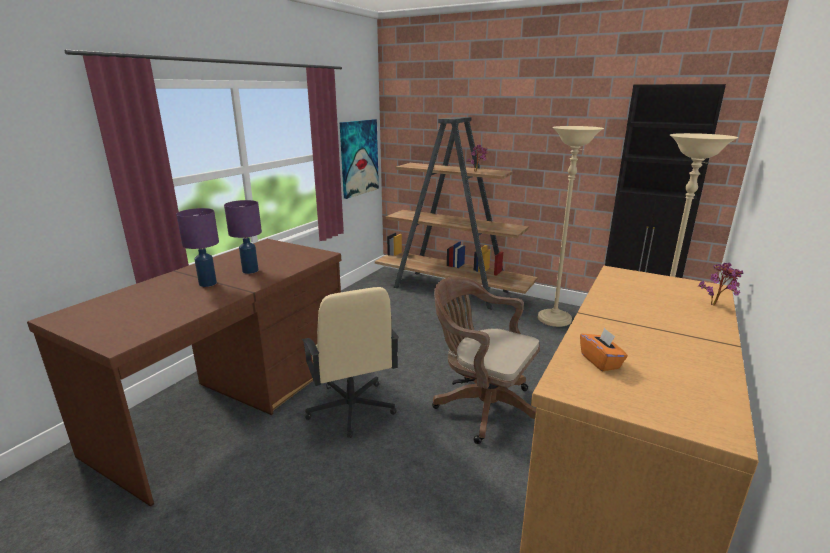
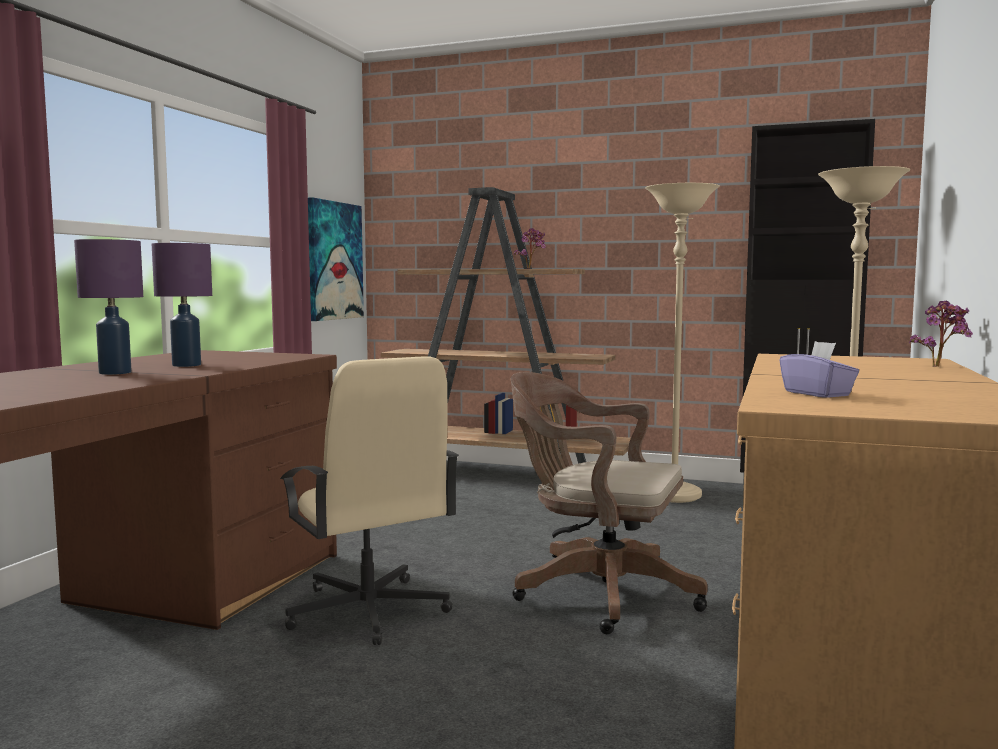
camera: 10 degrees left, 15 degrees down
orange tissue box [580,328,628,371] -> purple tissue box [779,341,859,398]

